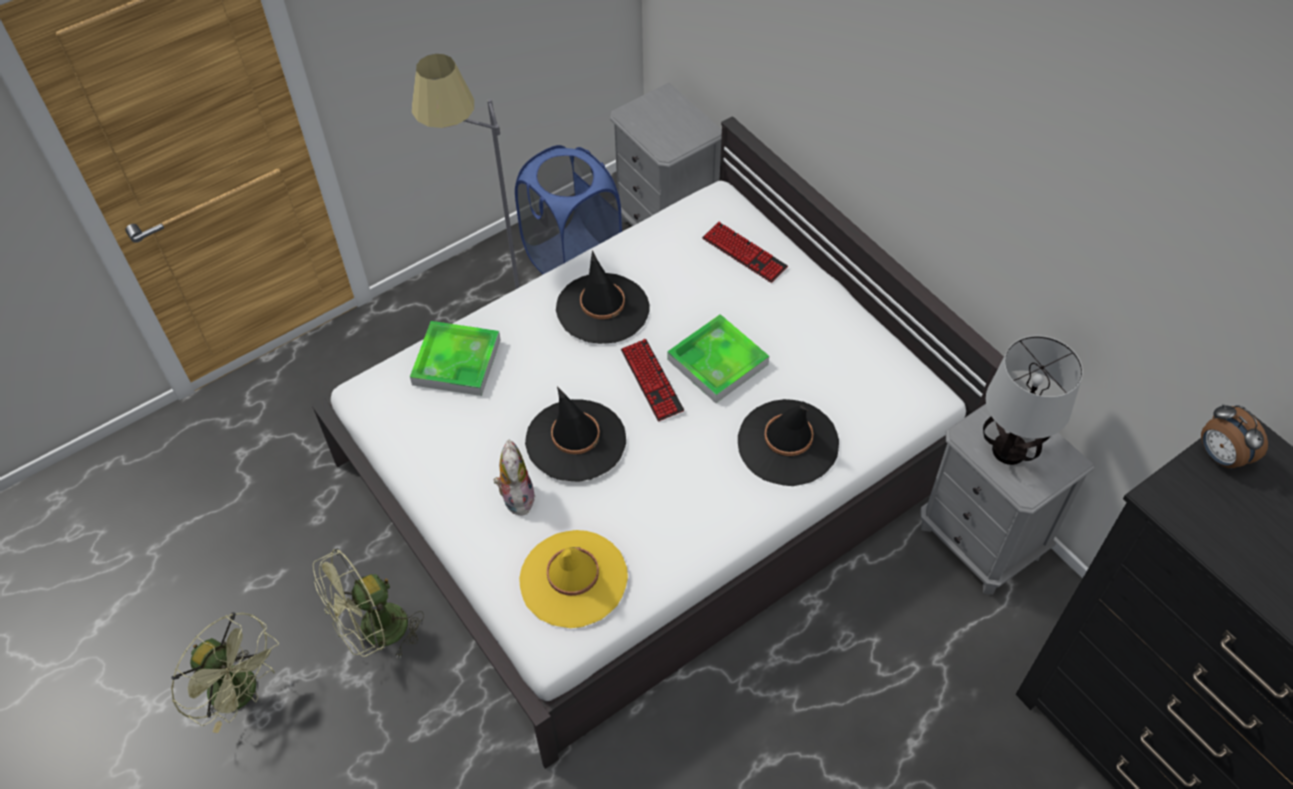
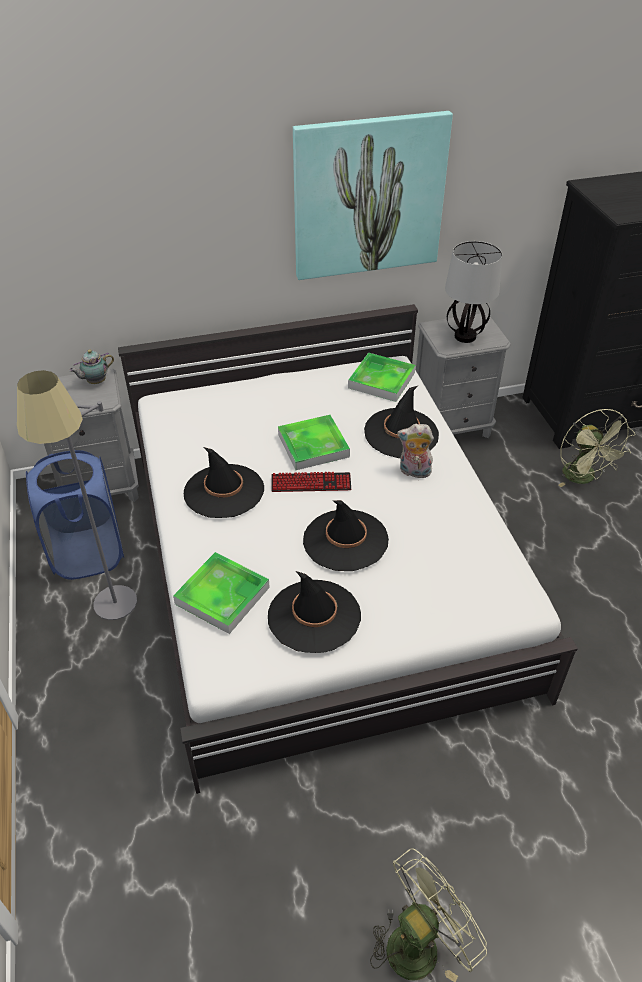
camera: 70 degrees left, 10 degrees down
green fan [313,548,424,658] -> green fan moved to [558,409,635,487]
plush toy [494,440,535,516] -> plush toy moved to [397,424,434,478]
yellow hat [519,530,628,628] -> none
keyboard [702,222,788,283] -> none
alarm clock [1201,404,1268,469] -> none
none -> teapot [69,350,114,384]
none -> black hat [268,571,361,653]
none -> picture [293,111,453,280]
none -> tray [348,352,416,402]

